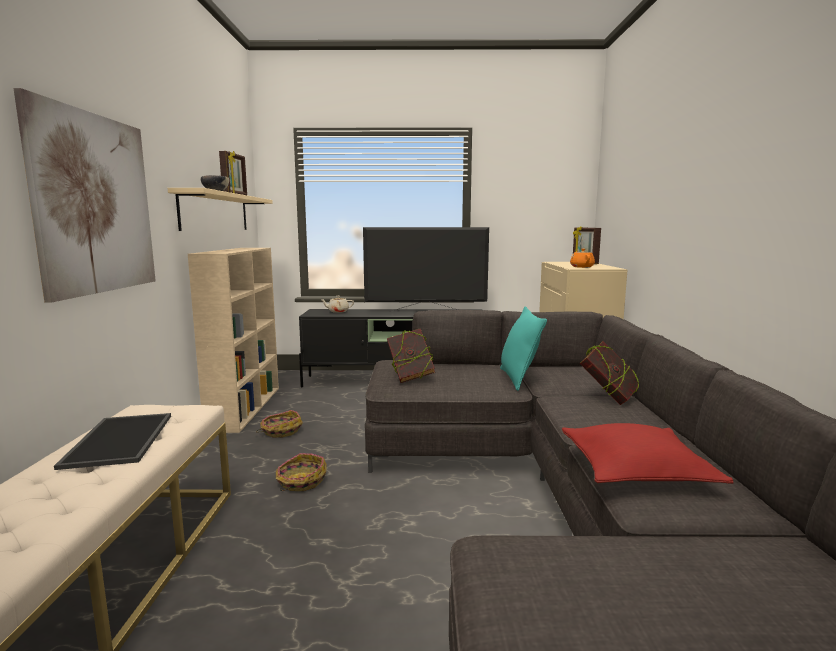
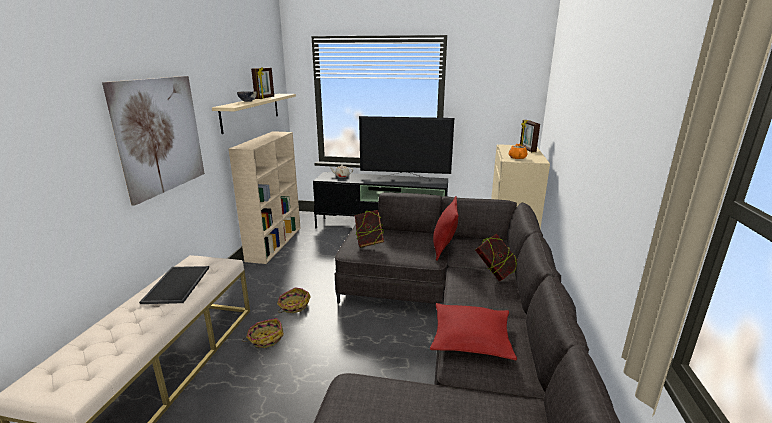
camera: 10 degrees right, 10 degrees up
basket [256,410,303,437] -> basket moved to [242,318,284,348]
turquoise pillow [500,306,547,391] -> red pillow [433,196,459,261]

